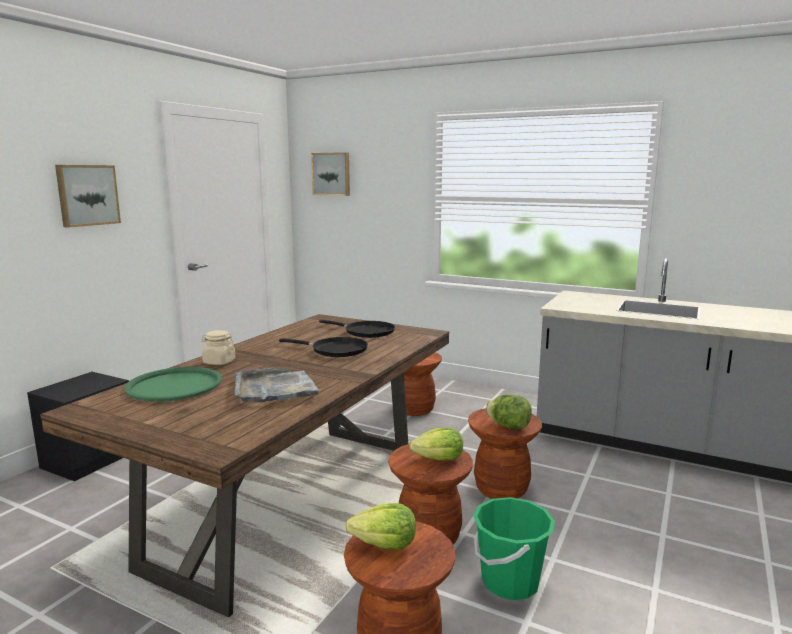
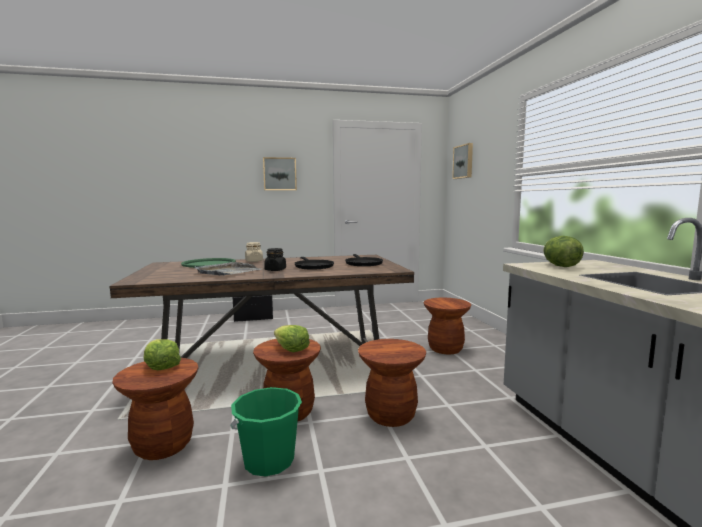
camera: 50 degrees right, 5 degrees down
lettuce [486,394,532,429] -> lettuce moved to [543,236,584,267]
none -> black jar [264,248,286,271]

